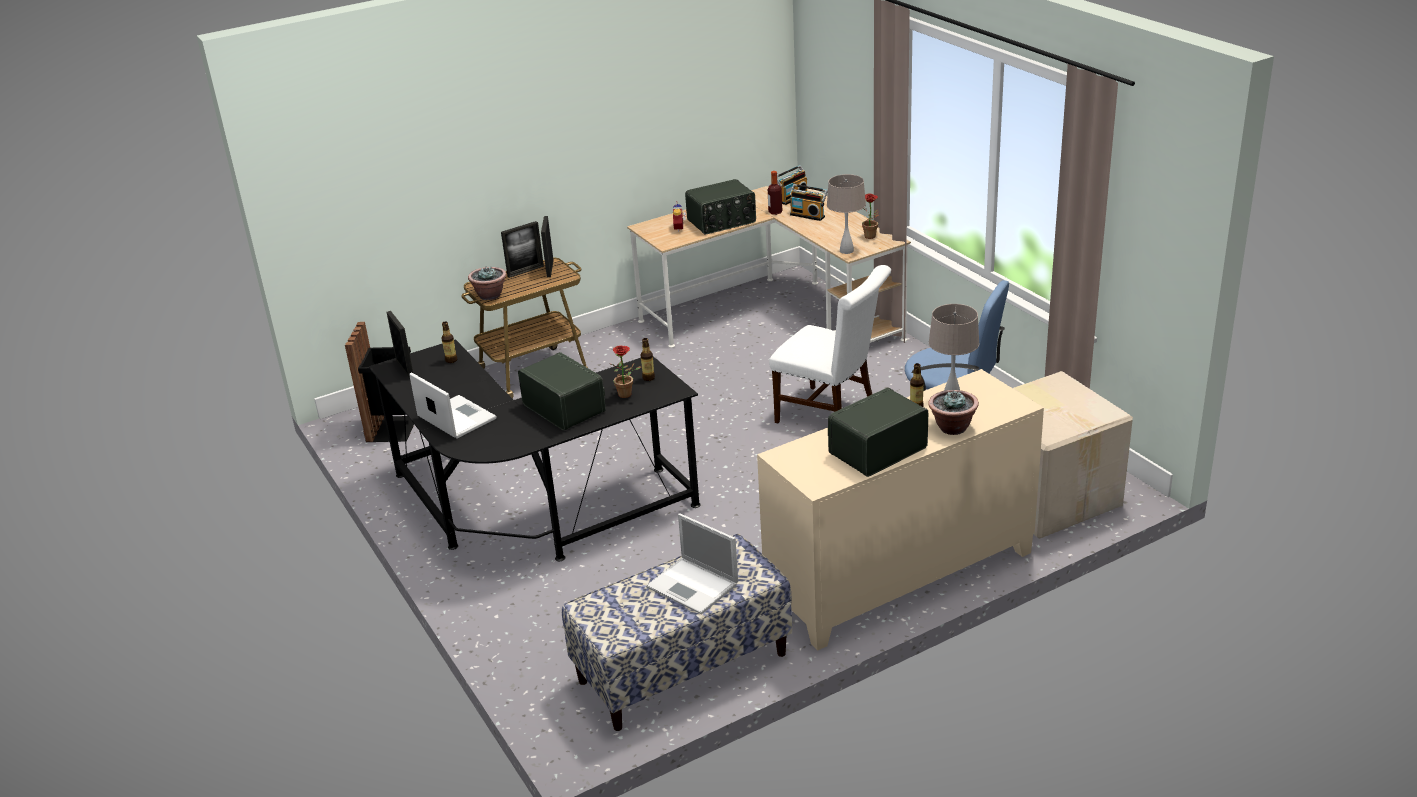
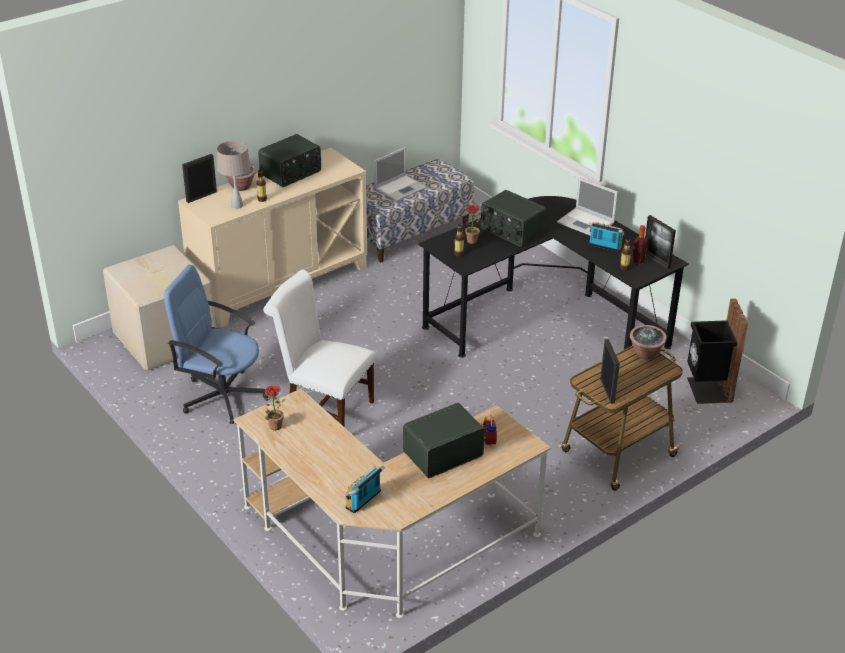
camera: 170 degrees right, 5 degrees up
picture frame [501,221,544,278] -> picture frame moved to [182,154,217,203]
laptop [646,513,738,614] -> laptop turned 105 degrees clockwise [374,147,427,202]
bottle [768,171,782,215] -> bottle moved to [632,225,647,265]
radio [790,184,828,221] -> radio moved to [588,222,625,252]
beige table lamp [827,174,866,254] -> none

